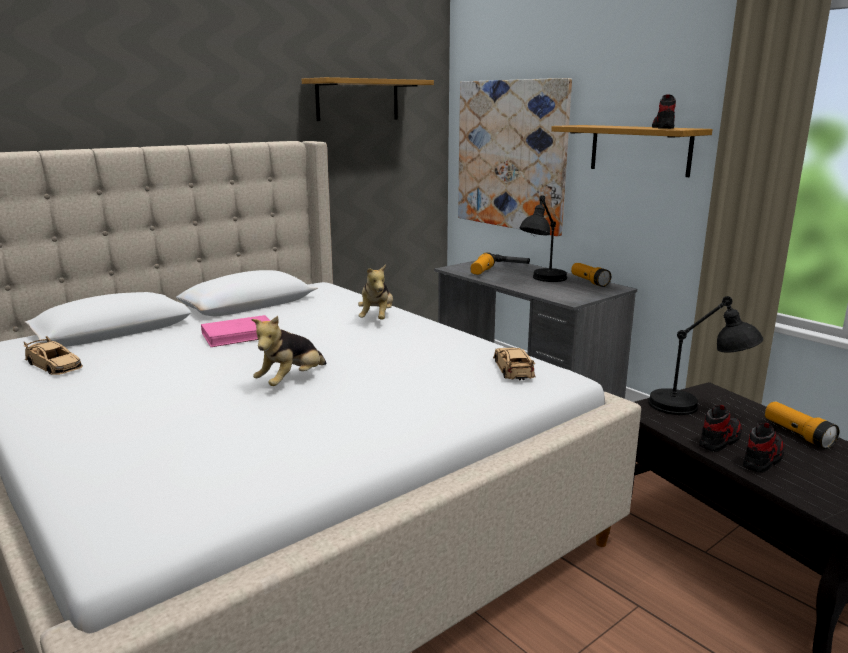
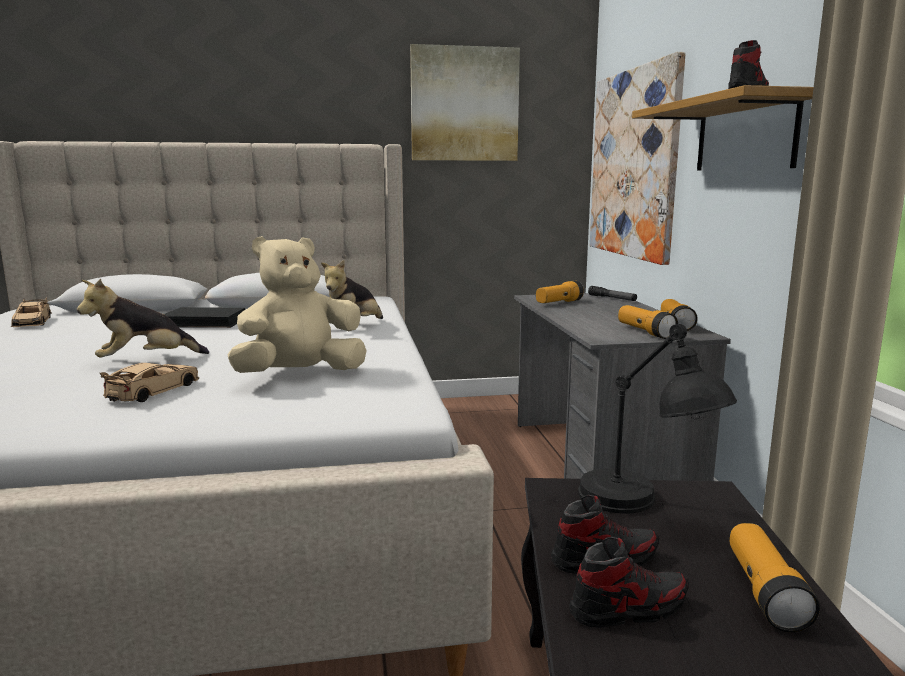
camera: 30 degrees right, 5 degrees down
pink book [201,315,270,347] -> black book [164,307,246,328]
shelf [302,77,434,121] -> picture [410,44,520,161]
beige toy car [493,348,536,380] -> beige toy car moved to [100,363,199,402]
black table lamp [519,195,567,282] -> none
none -> beige plush toy [227,236,367,373]
none -> flashlight [618,305,678,339]

